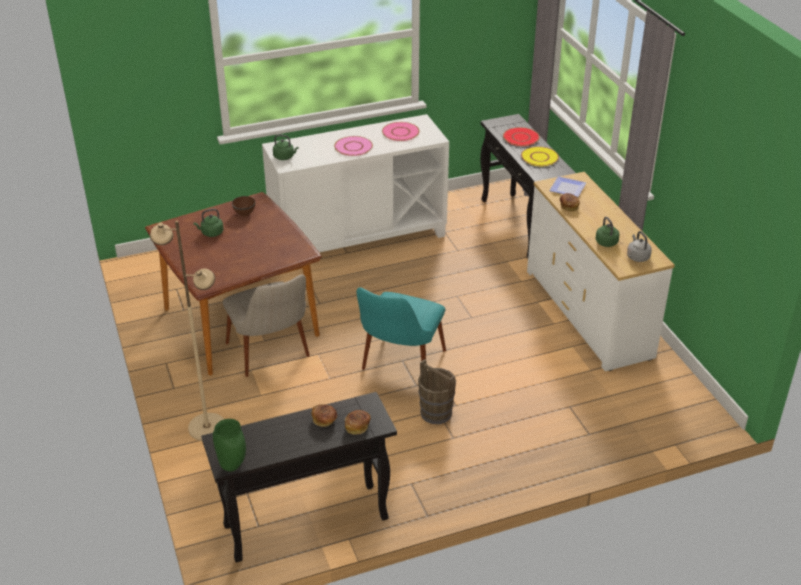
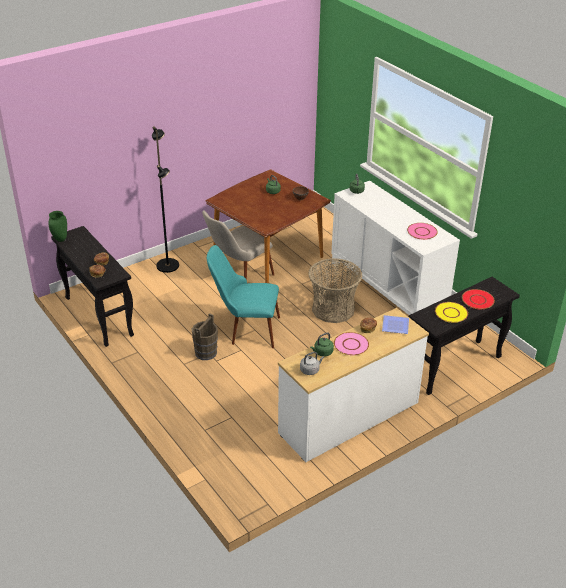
camera: 75 degrees right, 0 degrees up
beige floor lamp [150,221,224,441] -> black floor lamp [152,126,179,273]
pink plate [334,136,373,156] -> pink plate moved to [334,332,369,355]
none -> basket [308,258,362,323]

